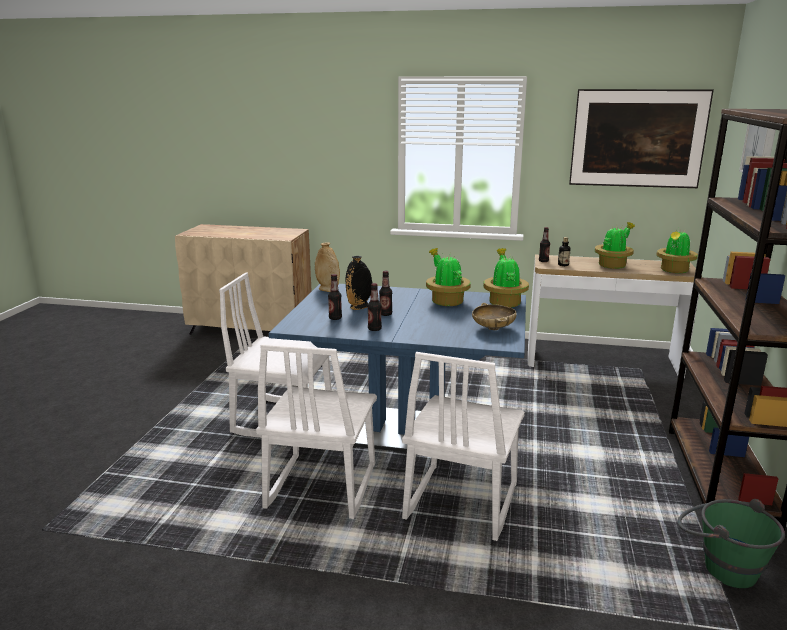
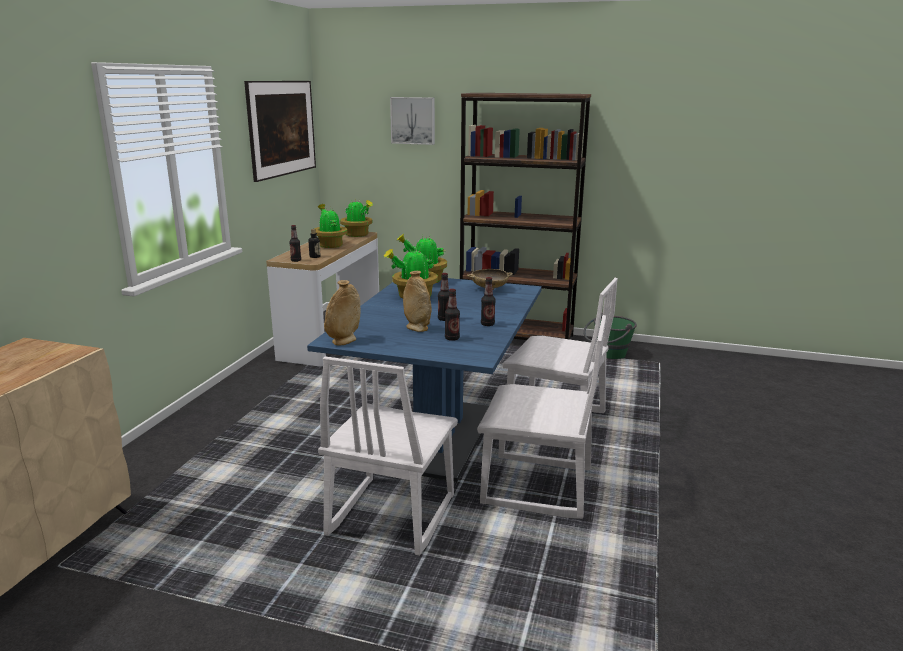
camera: 85 degrees left, 0 degrees up
black vase [346,256,372,310] -> beige vase [403,271,432,332]

